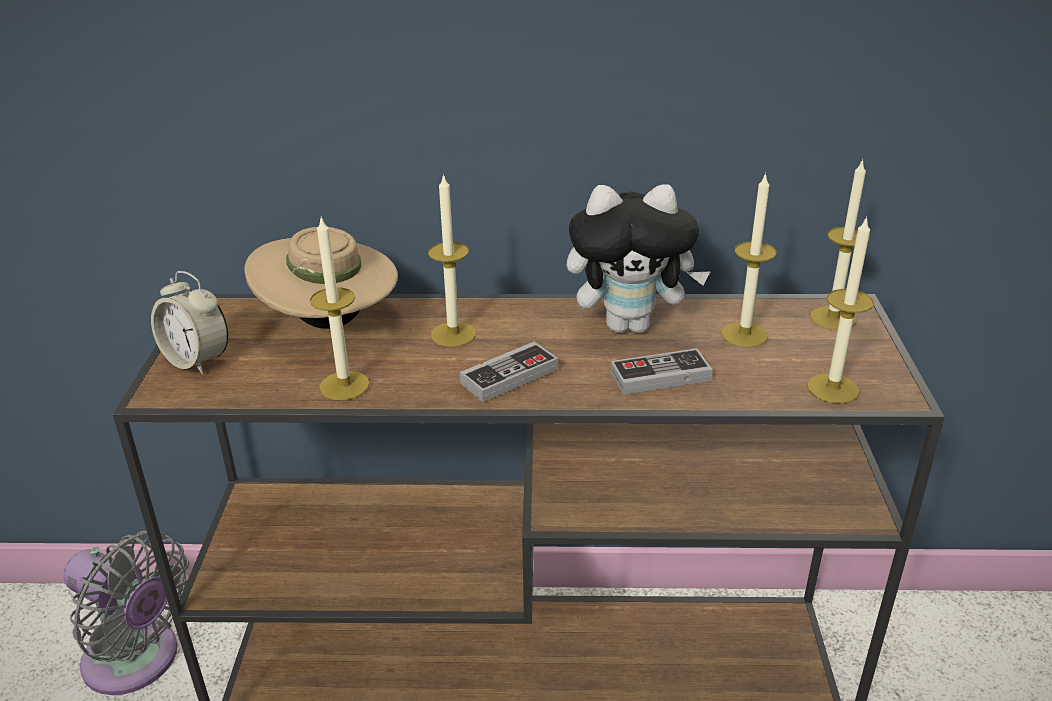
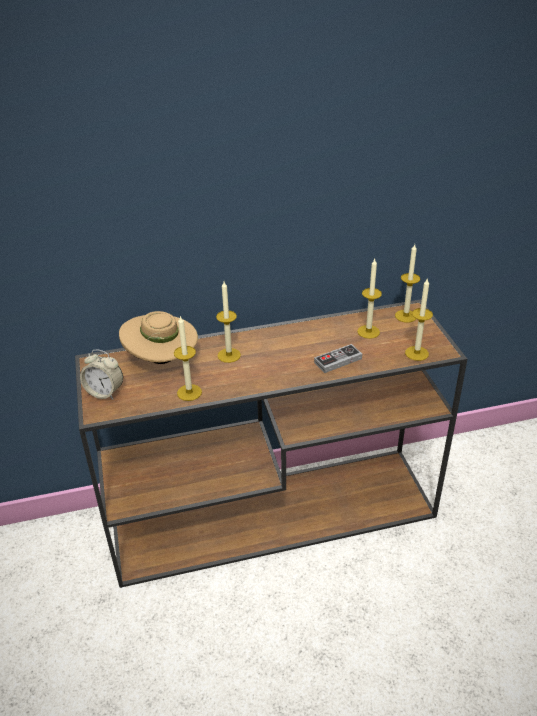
camera: 15 degrees left, 5 degrees up
grey fan [63,531,190,695] -> none
game controller [460,342,558,402] -> none
plush toy [567,184,711,333] -> none

